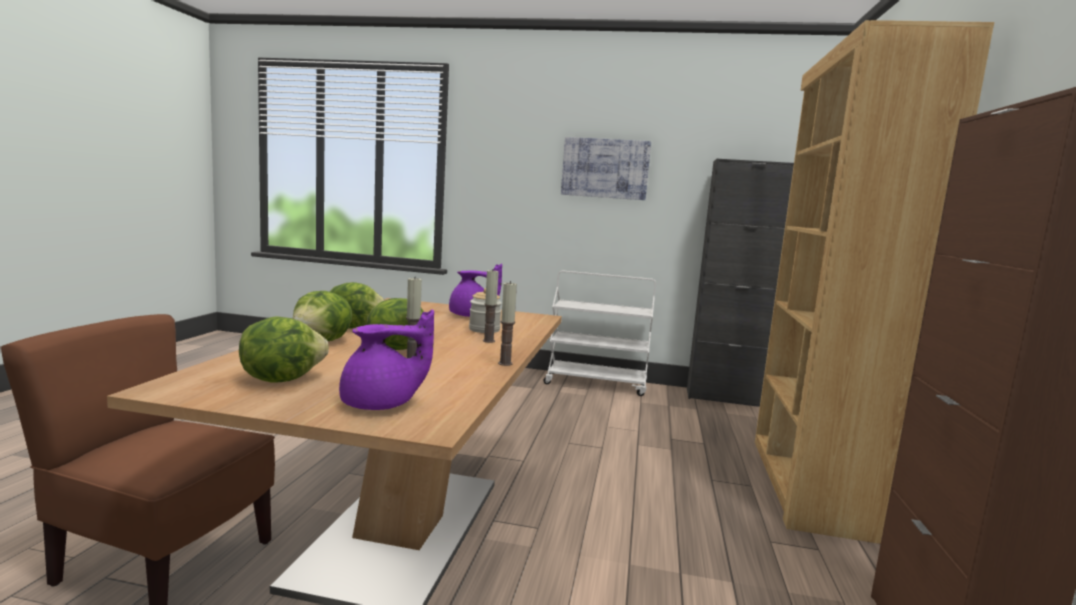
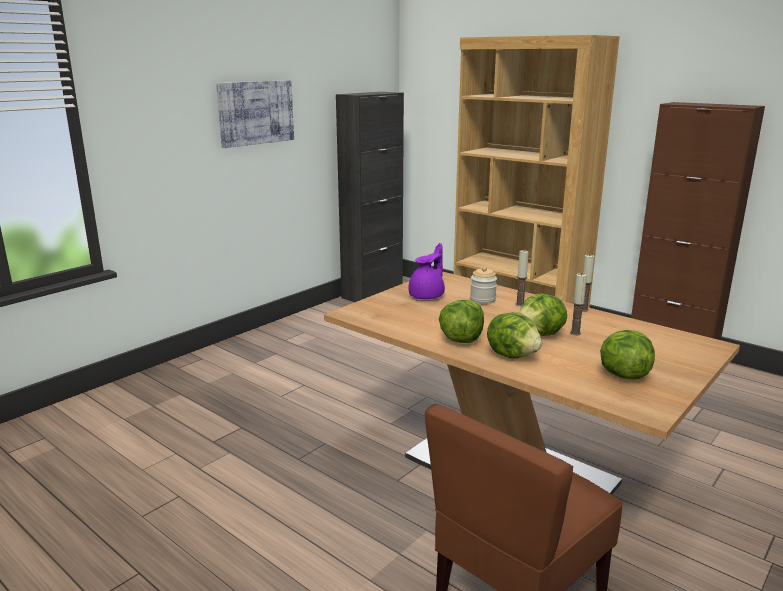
camera: 60 degrees left, 10 degrees up
purple teapot [339,310,434,410] -> none
white cart [543,271,656,396] -> none

